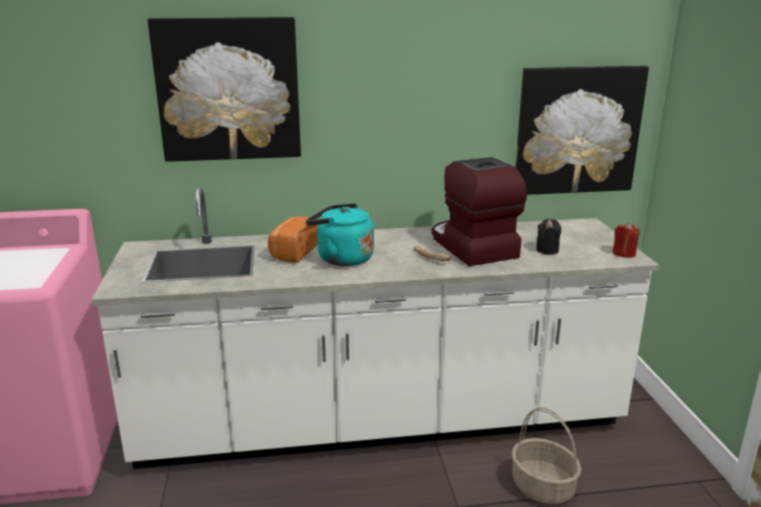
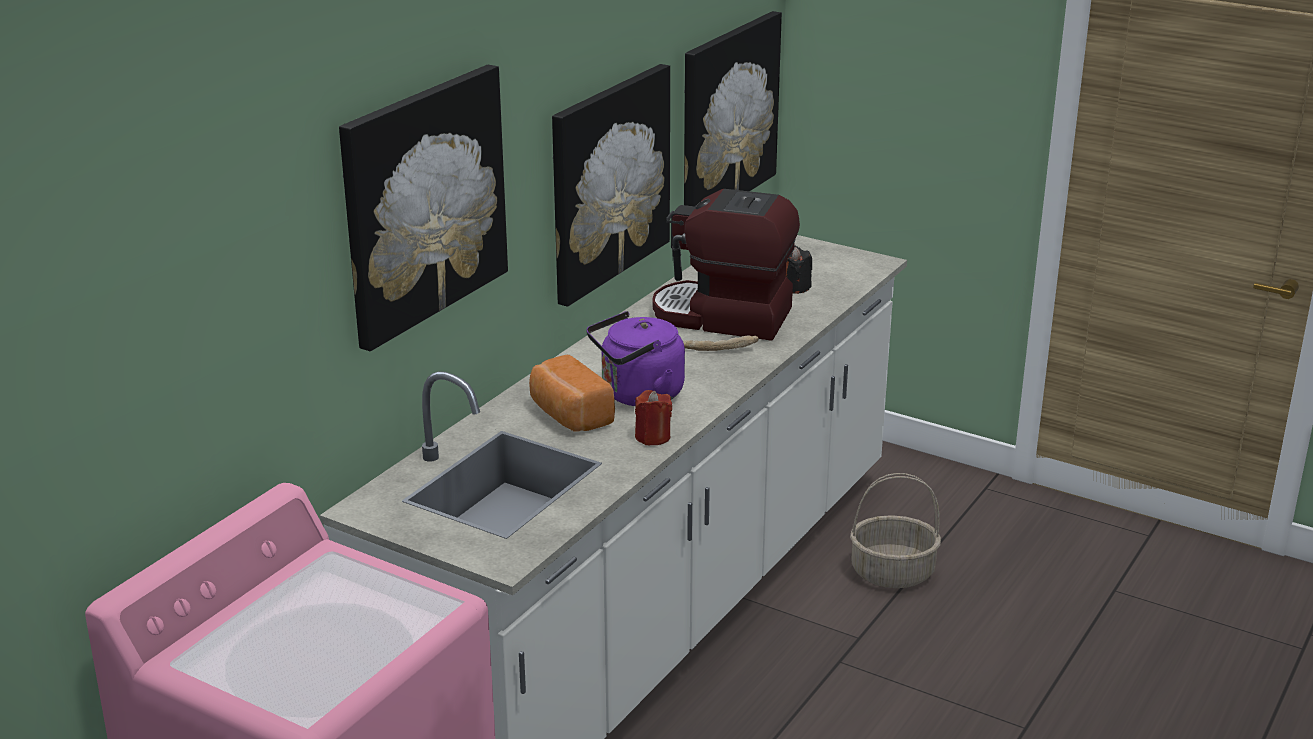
camera: 50 degrees left, 5 degrees up
turquoise kettle [306,203,374,266] -> purple kettle [587,311,685,406]
red candle [612,223,640,258] -> red candle moved to [635,390,672,445]
none -> picture [552,64,670,307]

